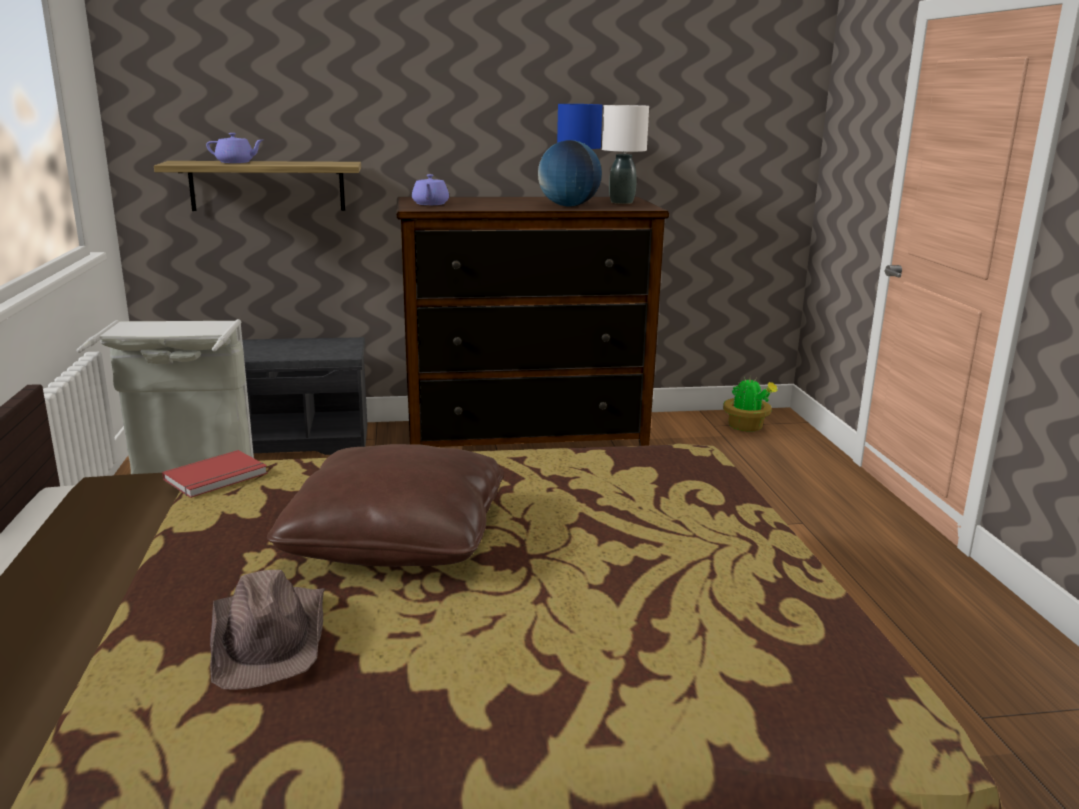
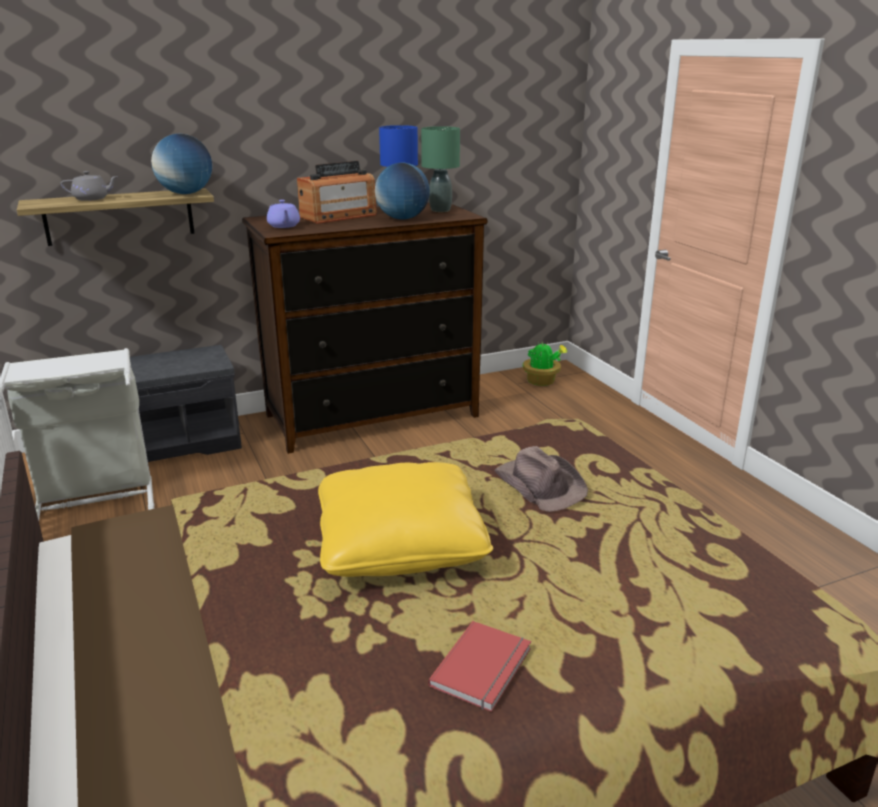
camera: 15 degrees left, 5 degrees up
red book [162,450,268,498] -> red book moved to [428,621,531,712]
purple teapot [206,133,263,163] -> grey teapot [61,171,118,201]
brown hat [210,570,325,690] -> brown hat moved to [494,446,588,512]
brown pillow [267,444,504,567] -> yellow pillow [318,462,493,577]
white table lamp [602,105,649,204] -> green table lamp [421,126,460,212]
none -> globe [151,134,212,194]
none -> radio [297,161,377,224]

